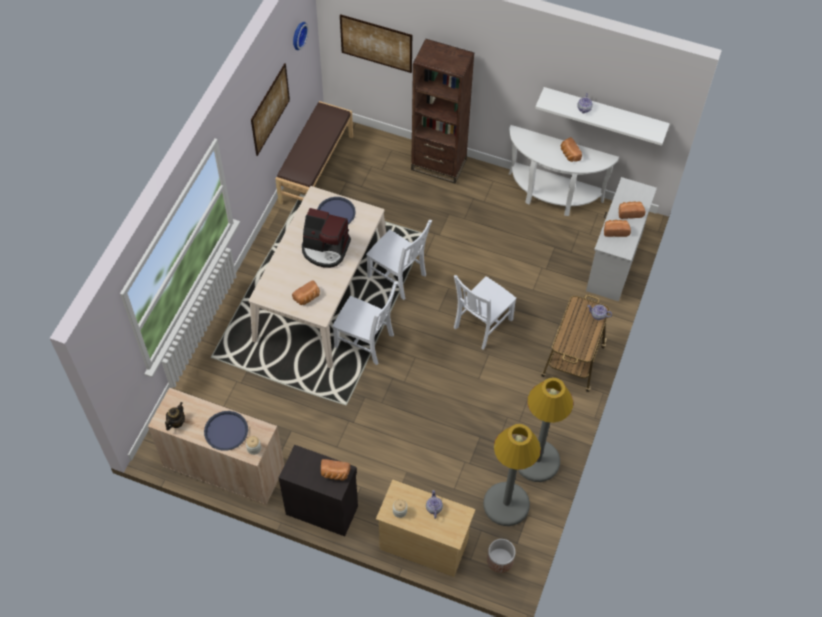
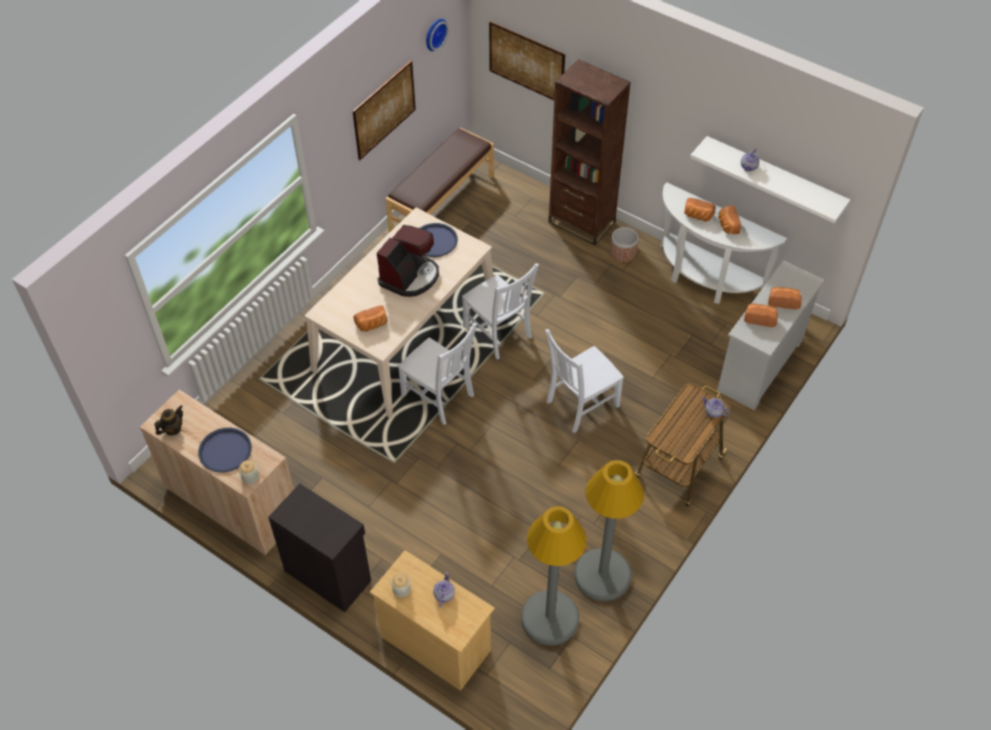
camera: 15 degrees right, 5 degrees down
coffee machine [302,208,351,268] -> coffee machine turned 90 degrees counterclockwise [377,225,439,297]
bread [321,459,351,481] -> bread moved to [684,198,716,221]
planter [487,539,515,573] -> planter moved to [610,227,638,263]

